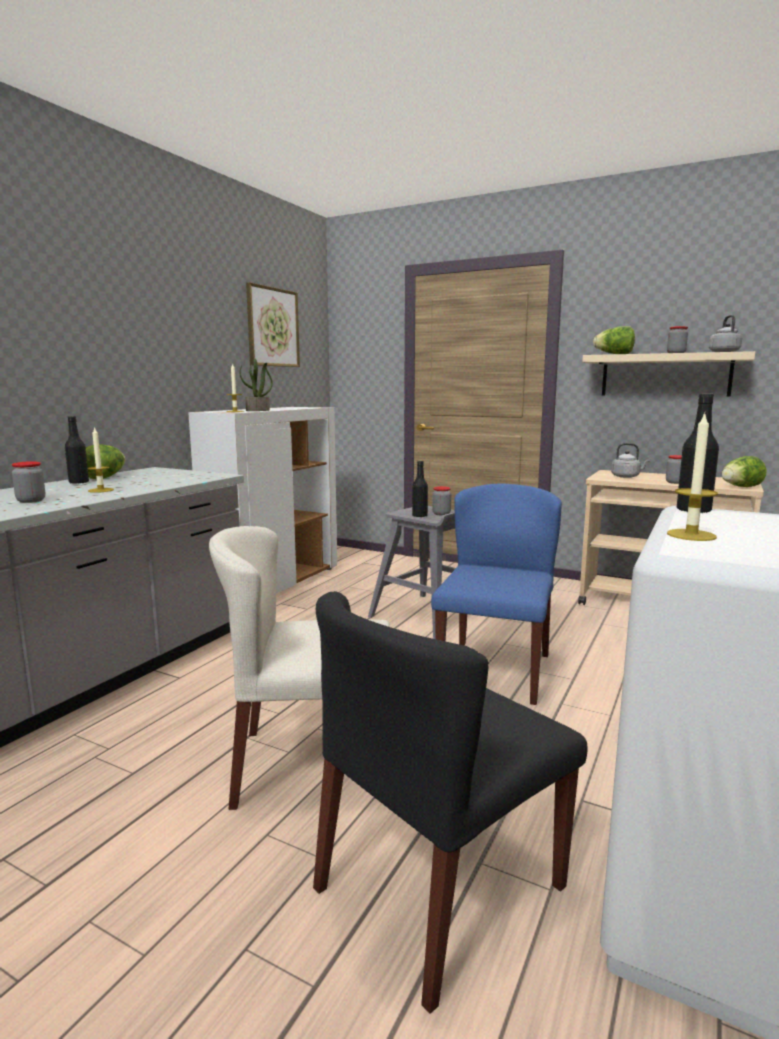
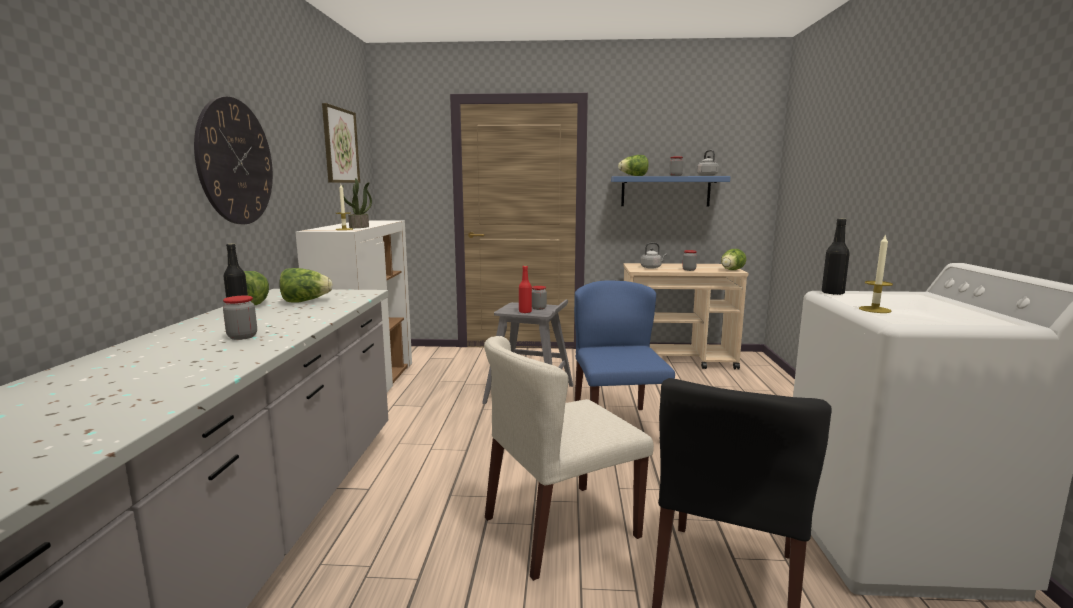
camera: 25 degrees left, 0 degrees up
candle [88,427,114,493] -> none
black bottle [412,460,428,517] -> red bottle [519,266,532,313]
beige shelf [582,351,755,396] -> blue shelf [611,176,731,207]
none -> wall clock [194,96,273,224]
none -> lettuce [279,268,332,303]

